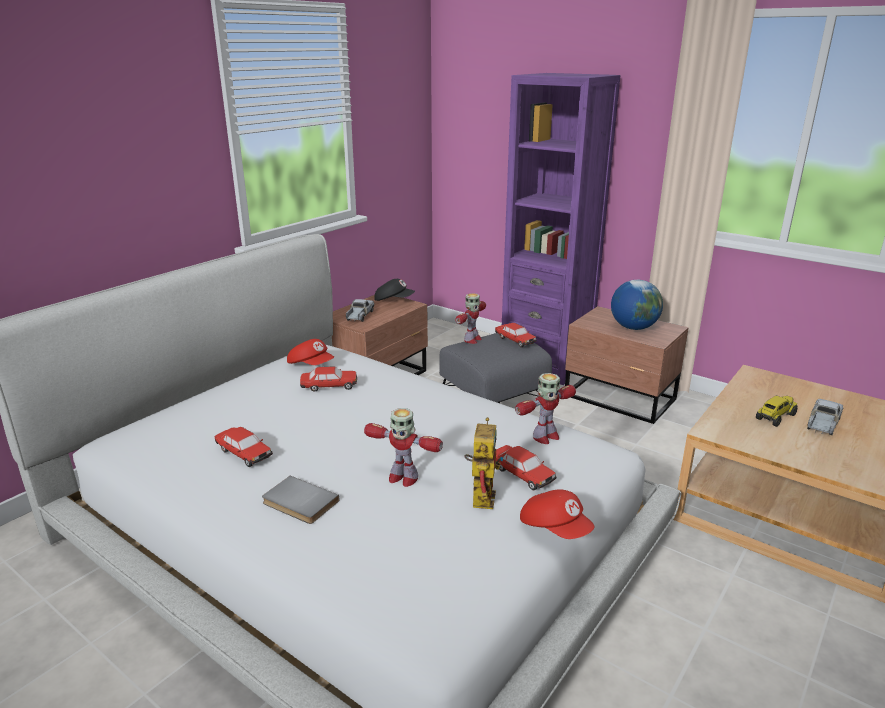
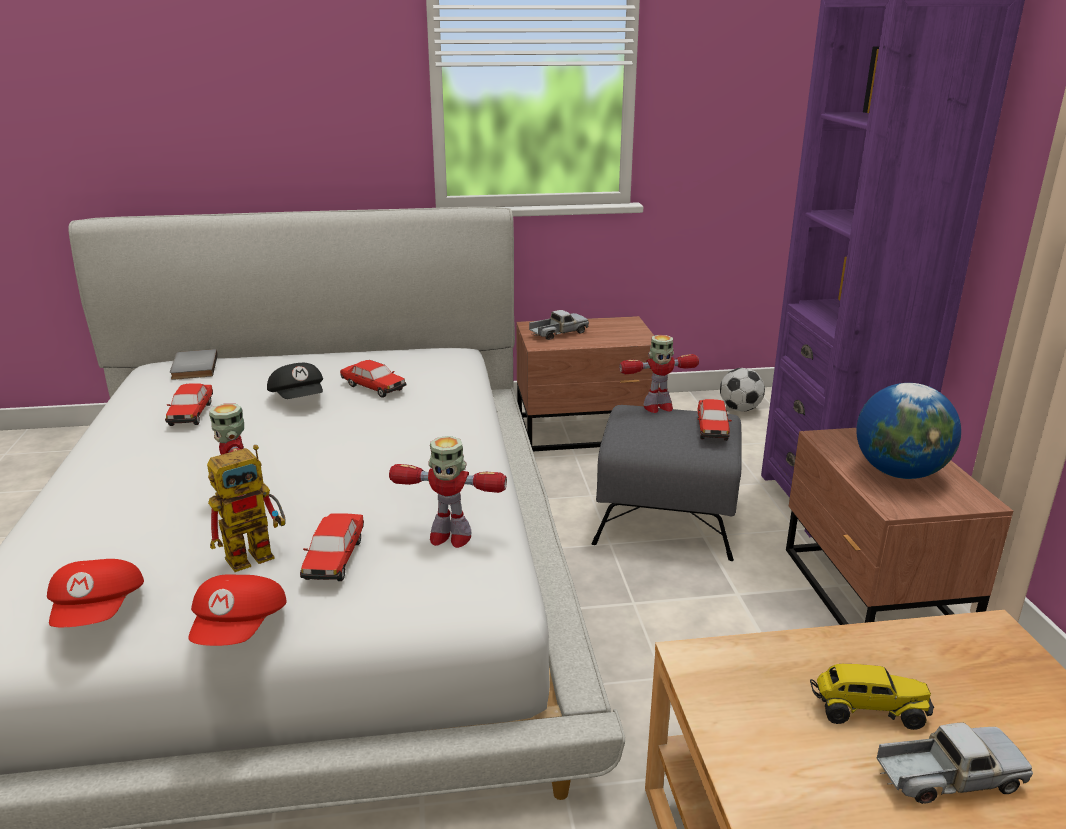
camera: 45 degrees right, 0 degrees up
grey book [262,475,339,524] -> grey book moved to [170,349,218,380]
red cap [287,339,334,365] -> red cap moved to [47,559,144,627]
black cap [374,279,415,301] -> black cap moved to [267,363,323,399]
none -> football [720,368,765,411]

